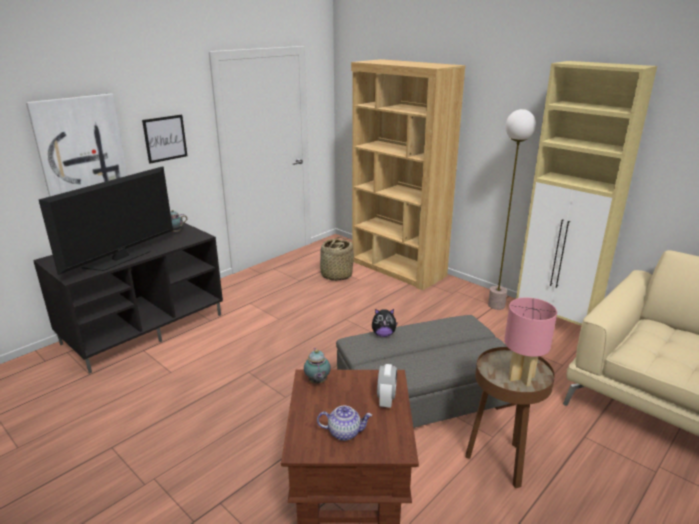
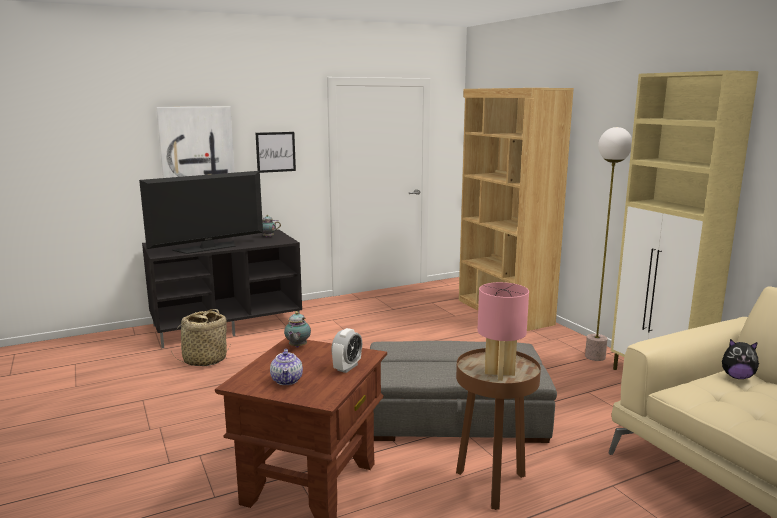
camera: 20 degrees right, 10 degrees down
teapot [317,406,372,441] -> teapot turned 60 degrees clockwise [270,349,303,385]
basket [320,237,354,281] -> basket moved to [171,309,231,366]
plush toy [372,309,398,337] -> plush toy moved to [722,339,759,379]

